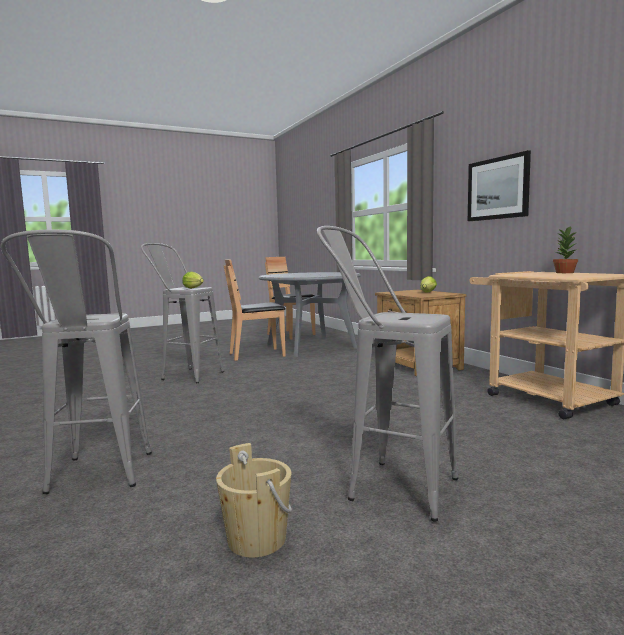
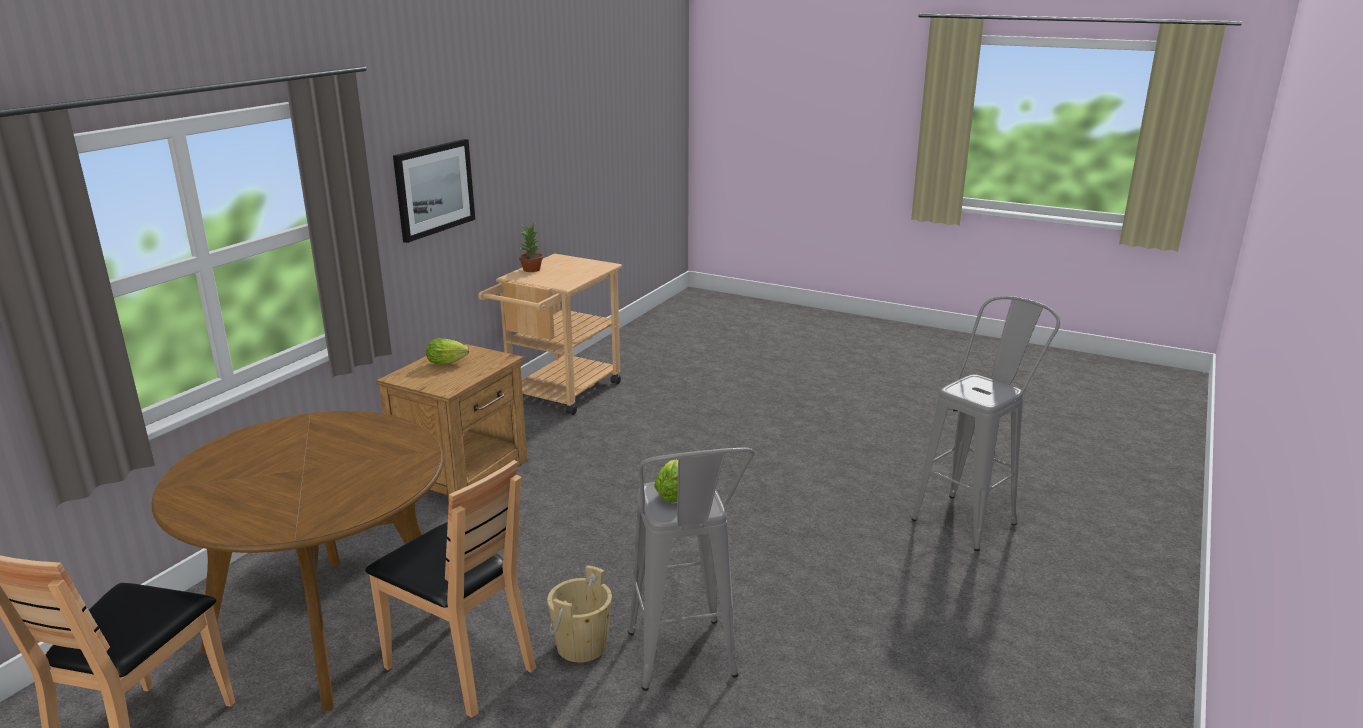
camera: 125 degrees left, 15 degrees up
beige bucket [216,443,292,558] -> beige bucket moved to [547,565,612,662]
grey dining table [259,272,361,357] -> brown dining table [151,411,444,712]
grey stool [317,226,458,521] -> none

